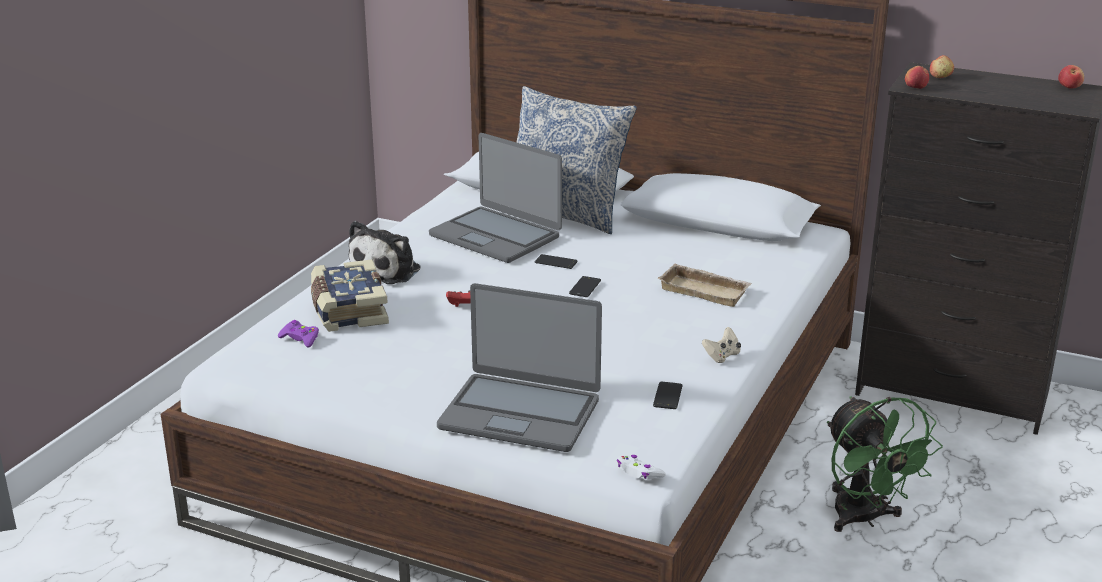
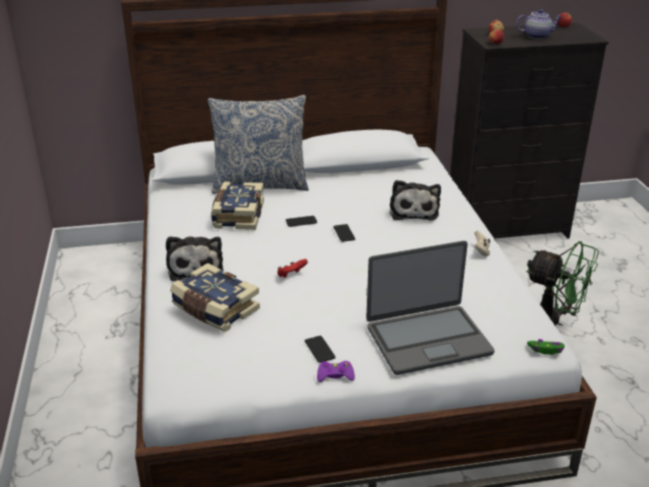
camera: 35 degrees left, 5 degrees up
purple game controller [278,320,319,347] -> purple game controller moved to [317,361,355,382]
laptop [429,133,562,263] -> book [211,182,264,230]
white game controller [617,455,666,480] -> green game controller [527,339,564,355]
phone [653,382,683,409] -> phone moved to [305,336,336,363]
beige tray [657,264,752,307] -> plush toy [390,180,441,220]
none -> teapot [516,9,562,39]

